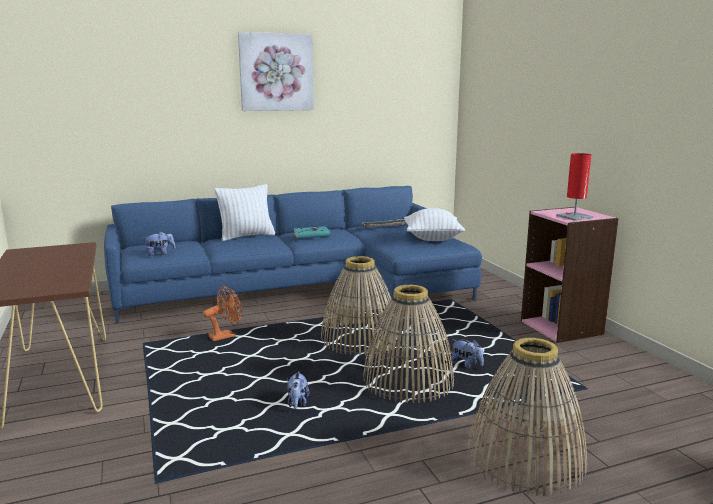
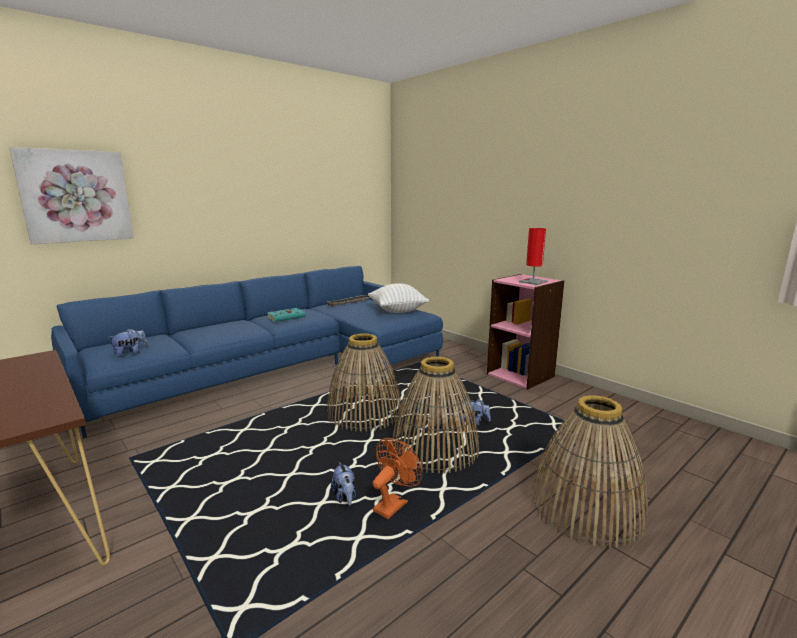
camera: 20 degrees left, 0 degrees up
orange fan [203,286,242,341] -> orange fan moved to [373,438,422,519]
white pillow [215,184,275,241] -> none
picture [238,32,314,111] -> picture moved to [9,147,134,244]

